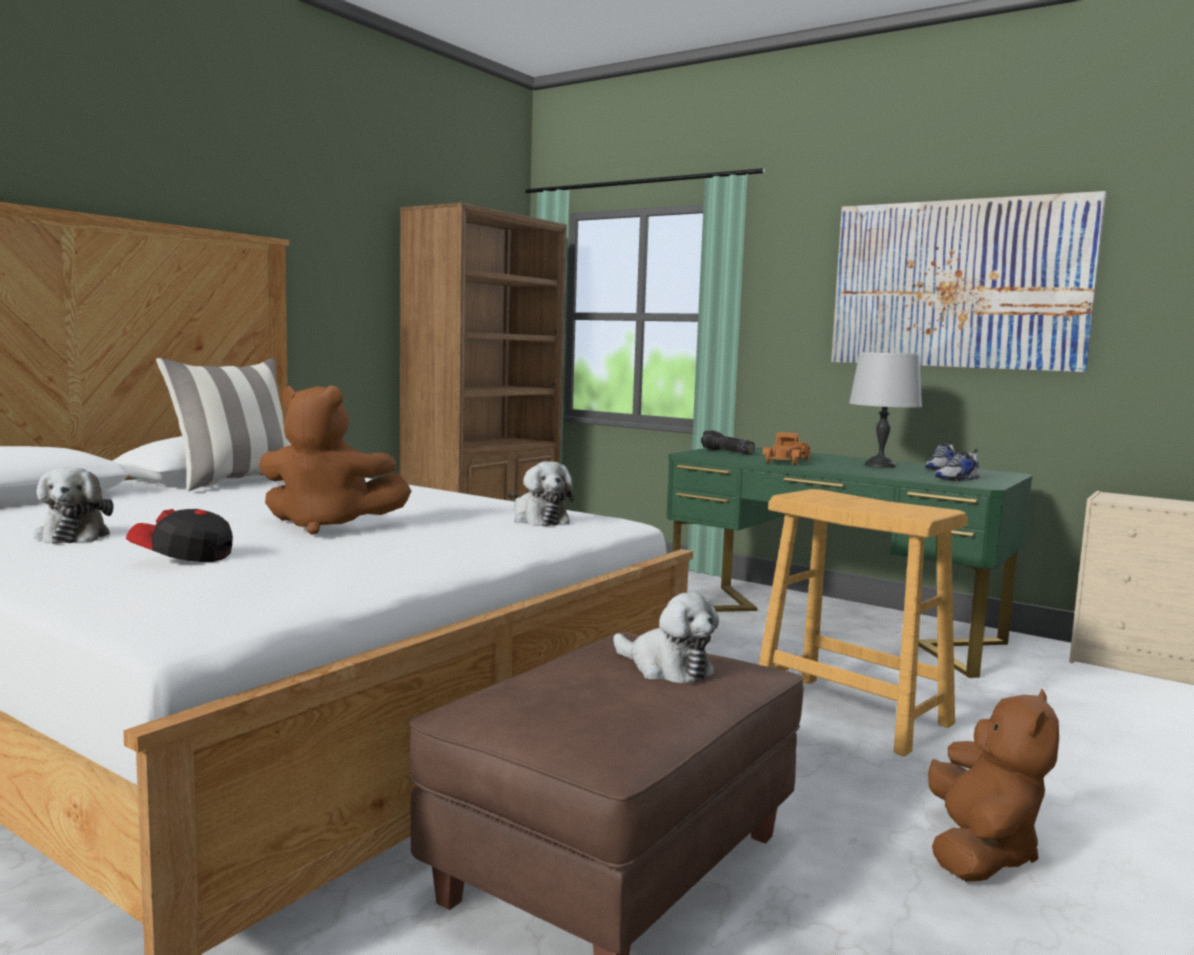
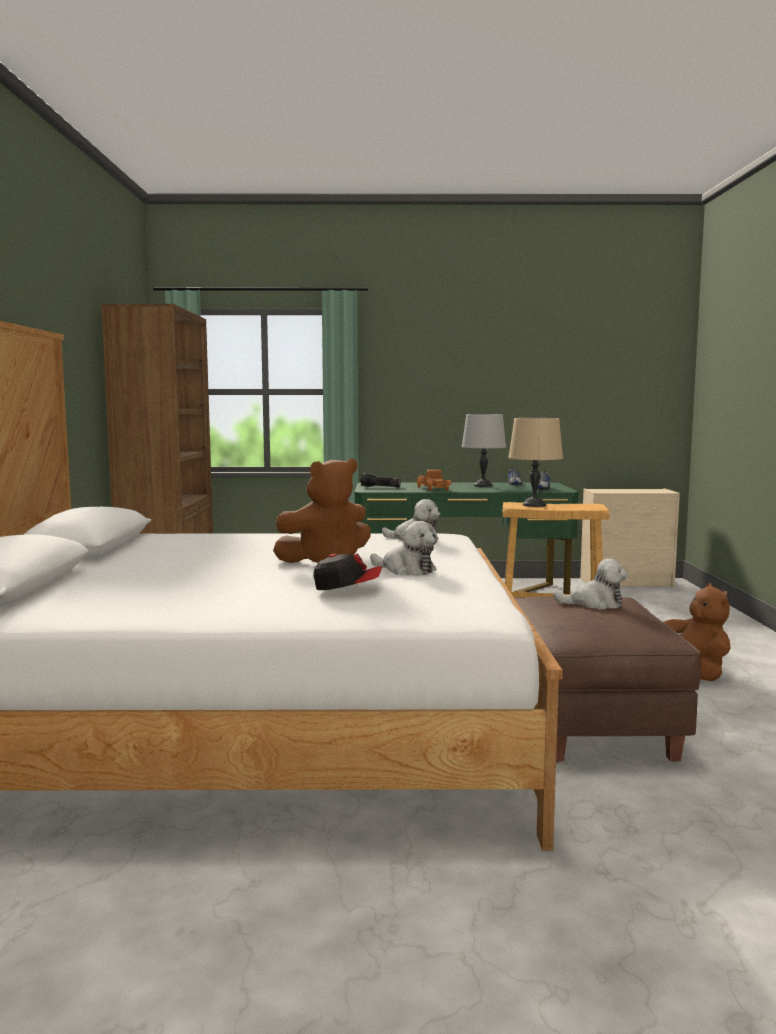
camera: 35 degrees left, 0 degrees up
plush toy [33,467,114,544] -> plush toy moved to [370,521,438,575]
cap [126,509,233,562] -> cap turned 150 degrees counterclockwise [313,553,382,590]
pillow [156,358,289,491] -> none
picture [831,191,1106,372] -> none
none -> beige table lamp [508,418,563,507]

